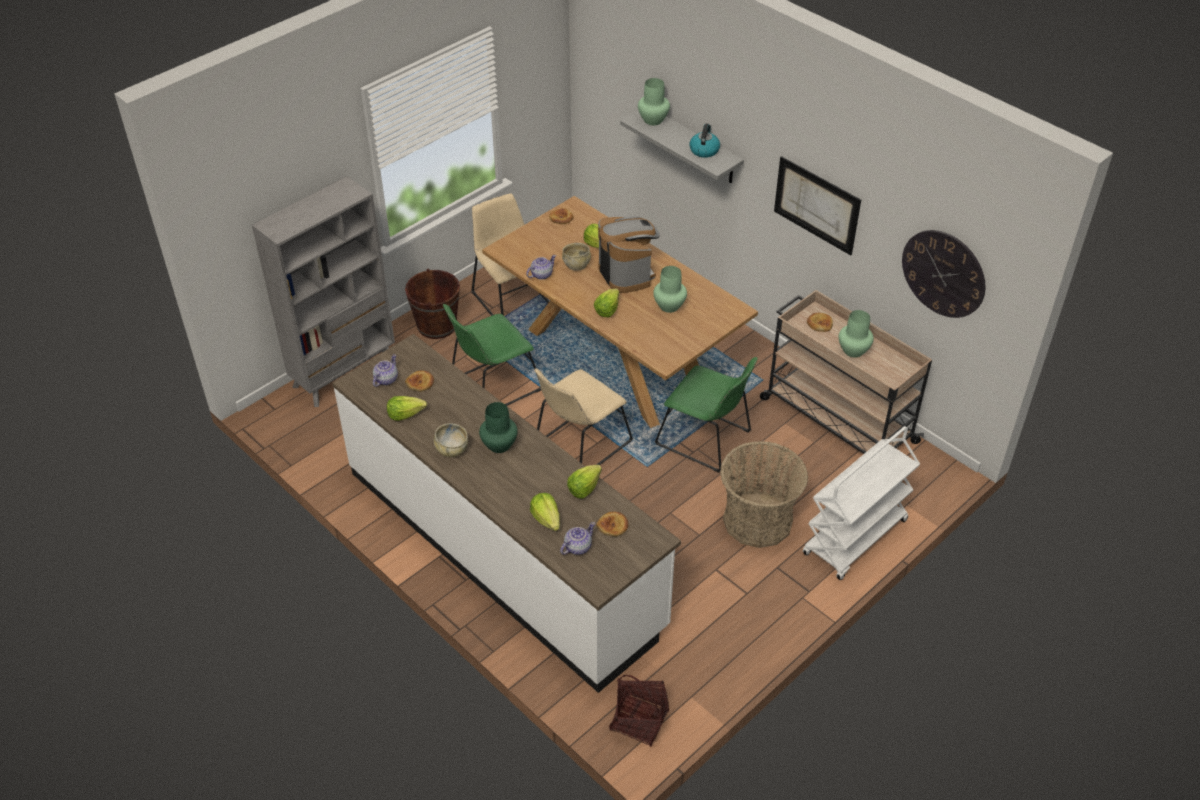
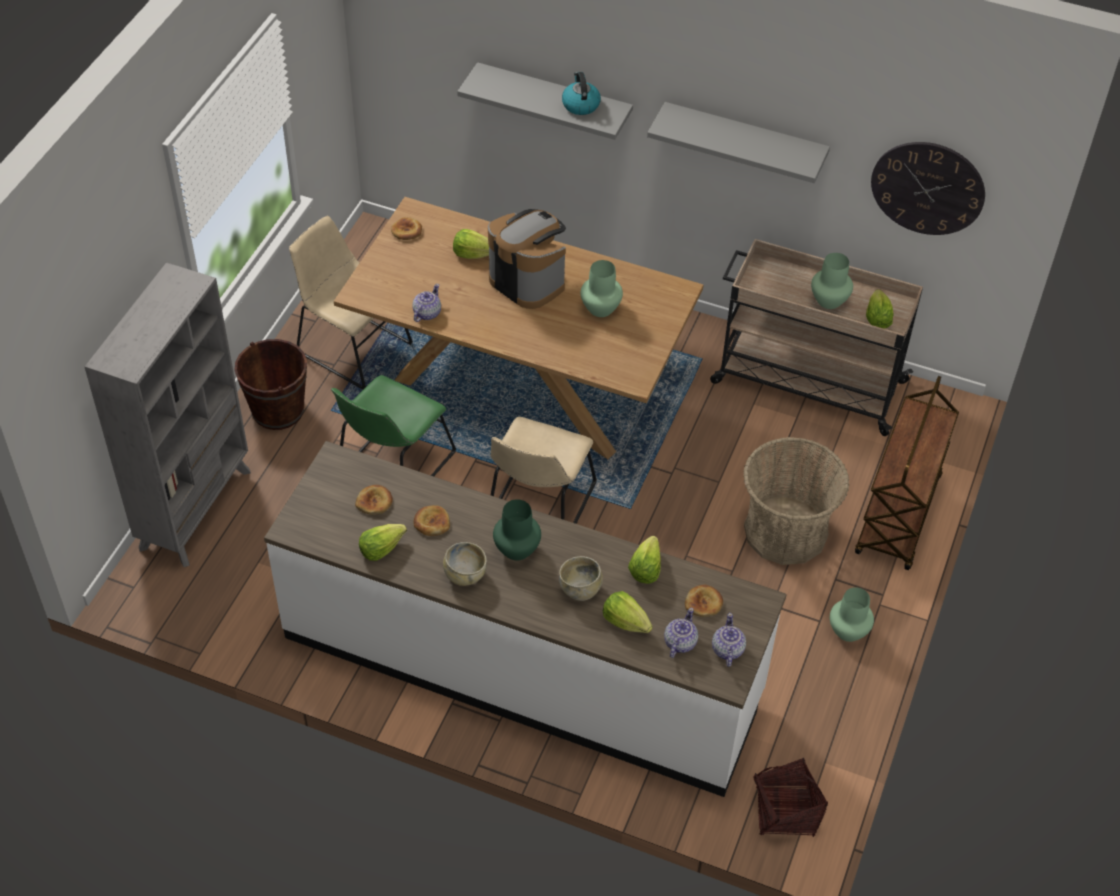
camera: 25 degrees left, 5 degrees up
teapot [373,354,398,387] -> teapot moved to [712,613,746,667]
beige bowl [562,243,591,271] -> beige bowl moved to [559,556,603,601]
lettuce [594,289,619,317] -> lettuce moved to [866,289,894,329]
green vase [638,78,670,125] -> green vase moved to [830,587,874,642]
green chair [655,357,757,473] -> none
picture [774,156,861,255] -> grey shelf [647,102,830,183]
white cart [803,426,920,580] -> brown cart [855,376,959,570]
bread [807,313,833,332] -> bread moved to [413,505,450,536]

